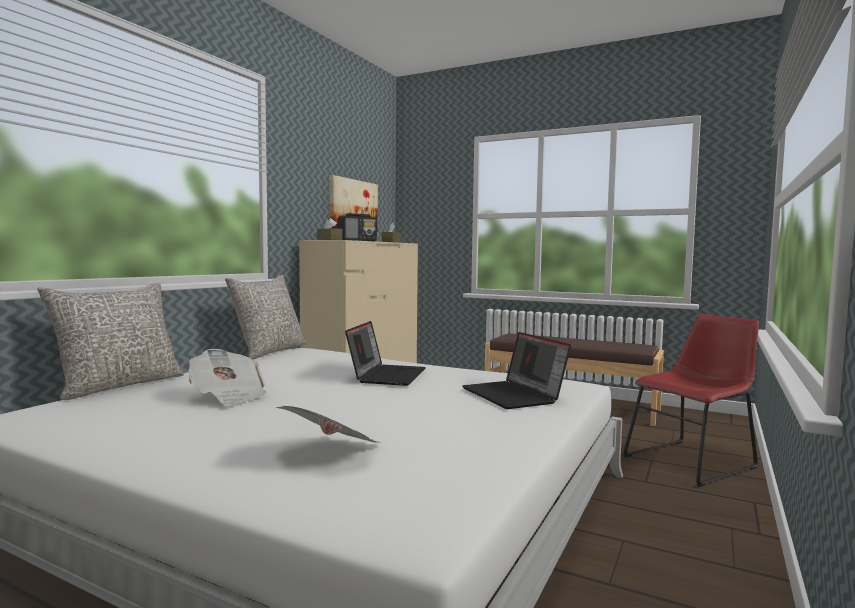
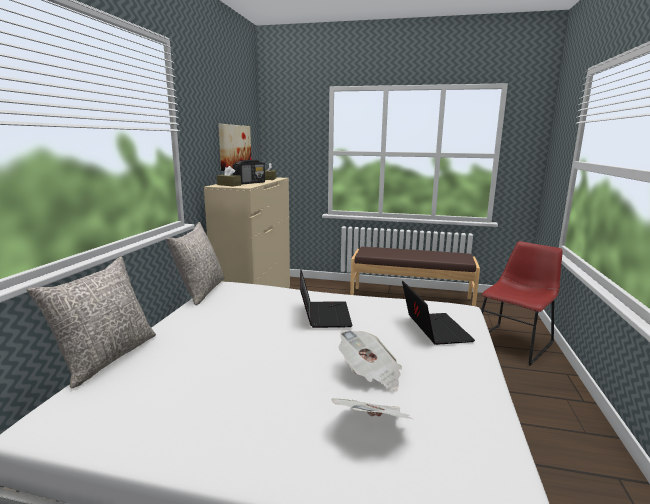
camera: 15 degrees left, 10 degrees up
newspaper [188,349,266,407] -> newspaper moved to [338,330,402,390]
laptop [462,332,571,409] -> laptop turned 150 degrees counterclockwise [402,281,475,345]

